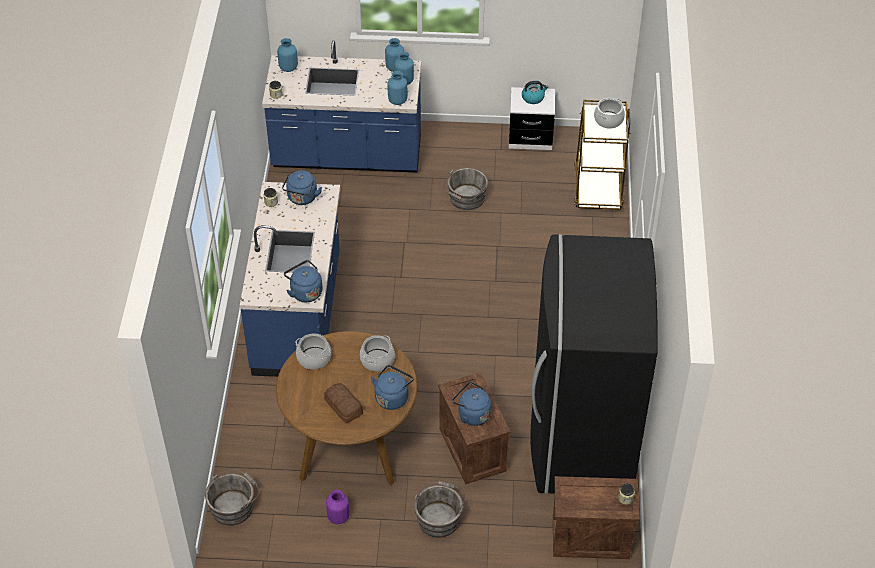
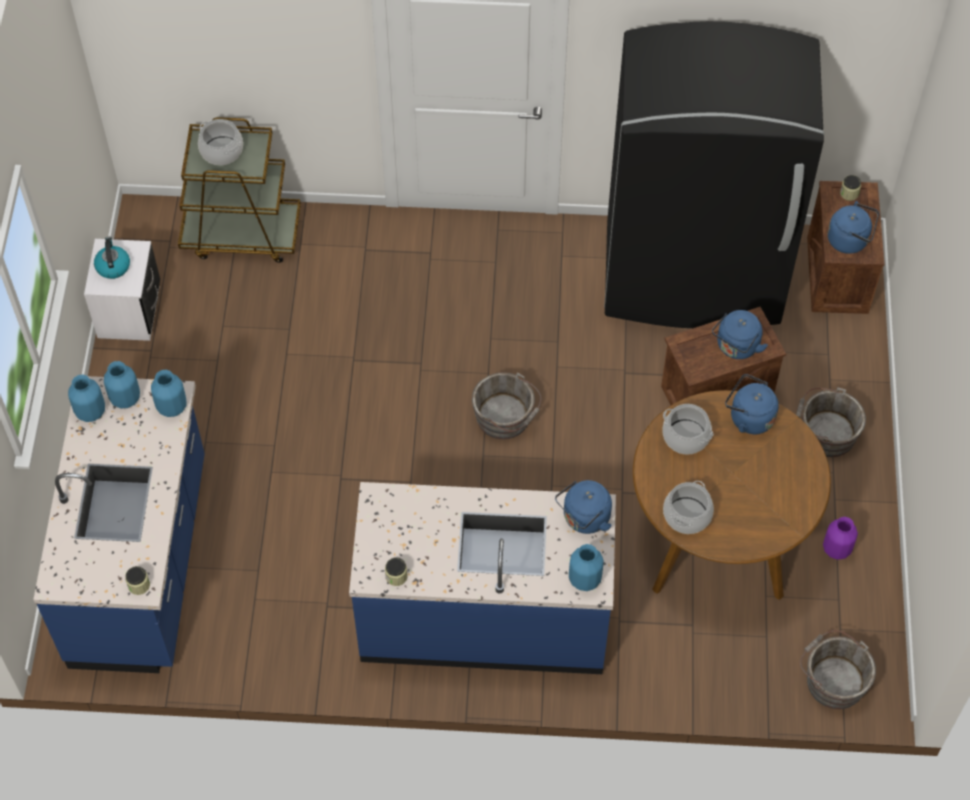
camera: 90 degrees left, 10 degrees up
blue vase [277,38,298,72] -> blue vase moved to [569,544,604,591]
blue kettle [282,171,322,205] -> blue kettle moved to [828,201,879,254]
bread [324,383,363,424] -> none
grey bucket [444,168,488,210] -> grey bucket moved to [472,372,541,439]

